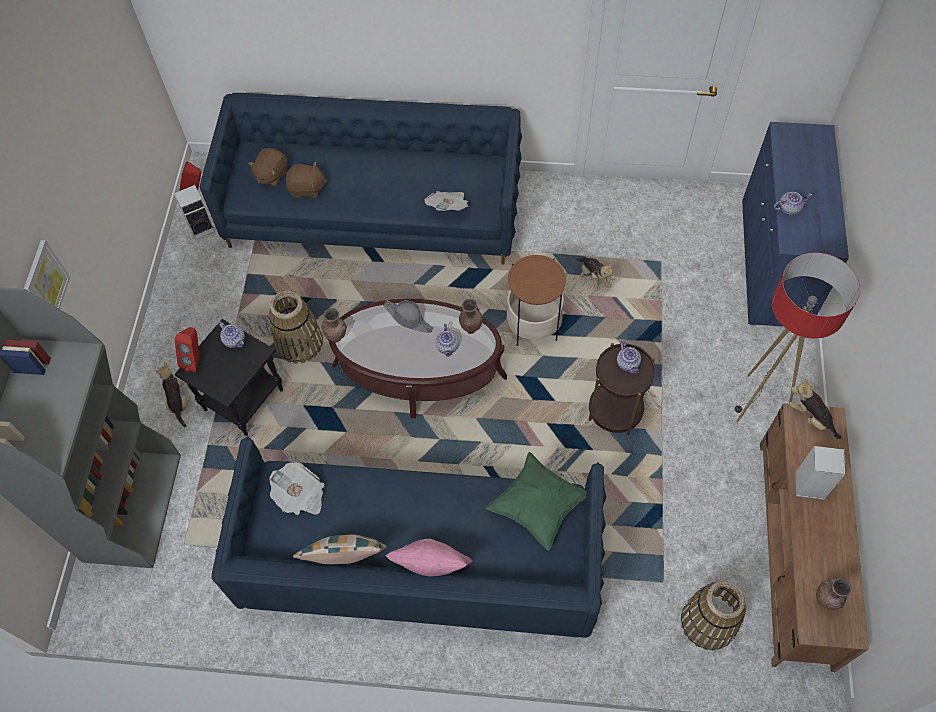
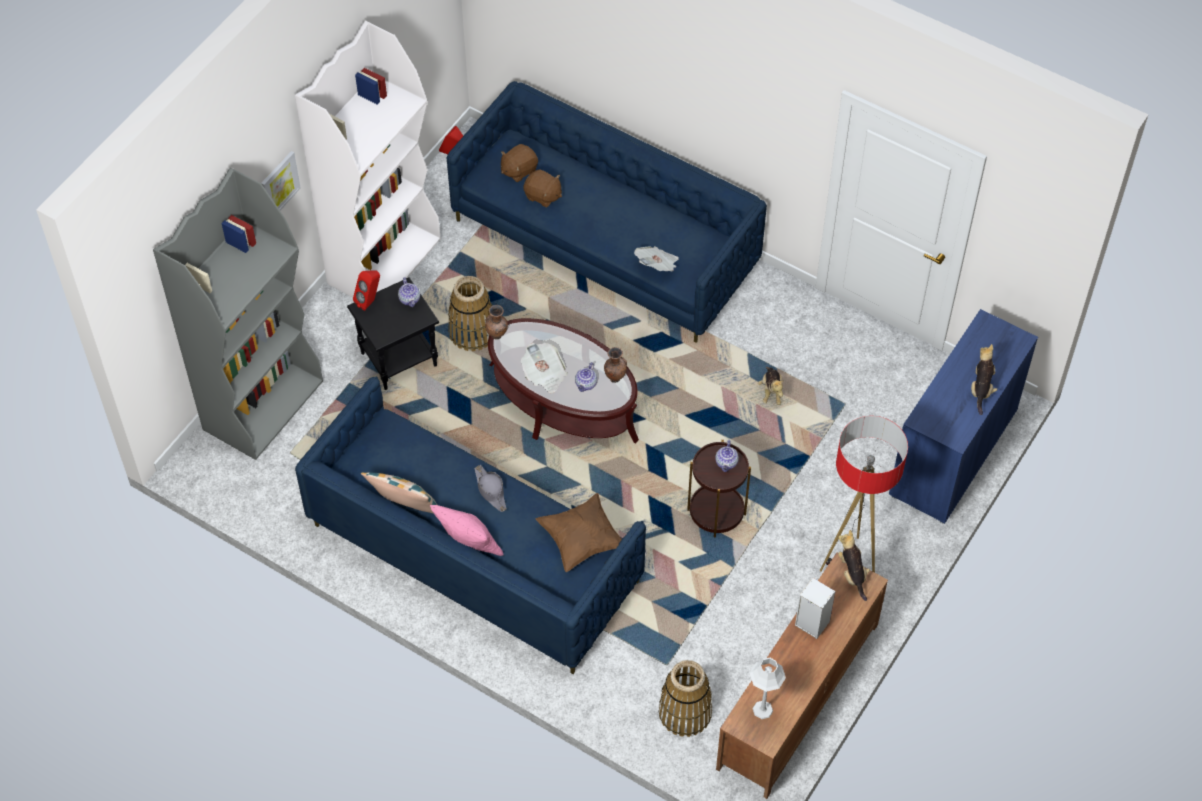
camera: 25 degrees right, 5 degrees down
plush toy [156,362,191,427] -> plush toy moved to [971,344,998,415]
speaker [174,185,215,240] -> none
newspaper [269,462,324,515] -> newspaper moved to [521,343,568,393]
grey hat [383,300,433,333] -> grey hat moved to [474,465,507,512]
green pillow [486,452,587,551] -> brown pillow [536,493,622,572]
side table [507,255,566,346] -> none
teapot [773,192,812,216] -> none
brown vase [816,578,851,610] -> grey table lamp [750,658,786,719]
none -> white bookcase [295,21,441,297]

